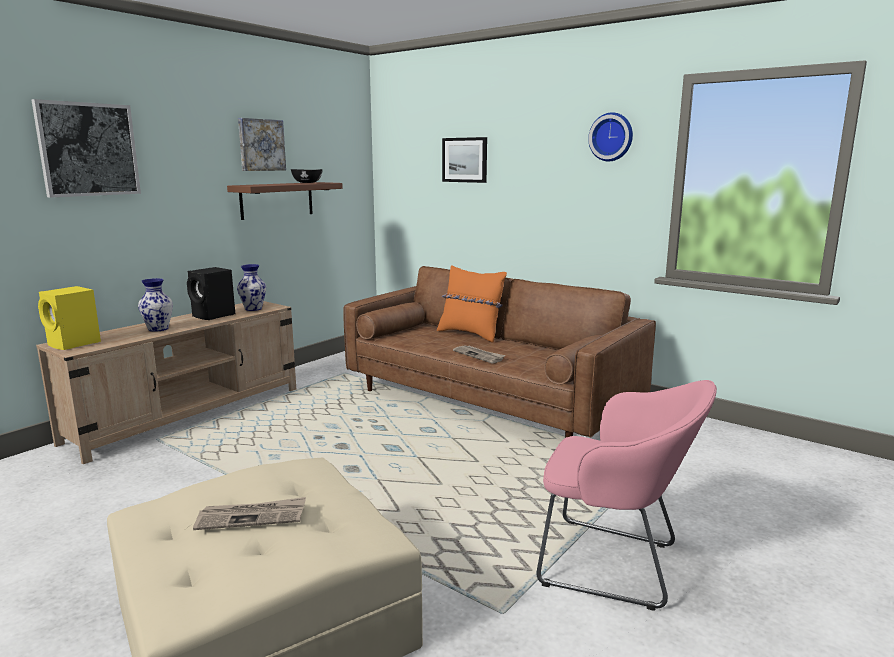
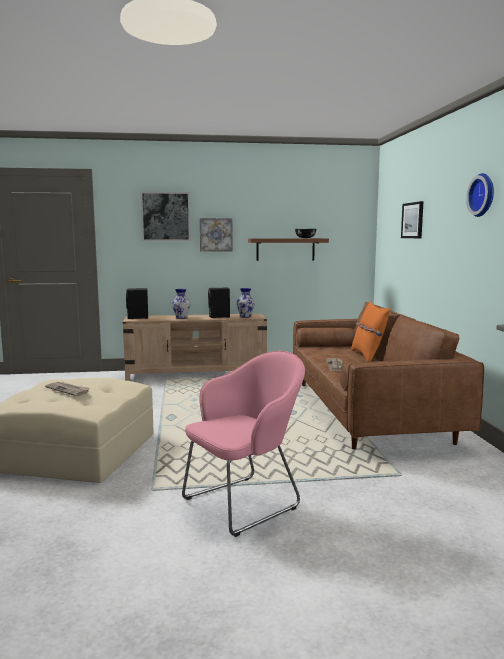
camera: 45 degrees right, 5 degrees down
yellow speaker [38,286,101,350] -> black speaker [126,288,148,319]
picture [238,118,286,171] -> picture moved to [200,218,233,252]
pink armchair [536,380,717,611] -> pink armchair turned 105 degrees counterclockwise [182,351,305,537]

